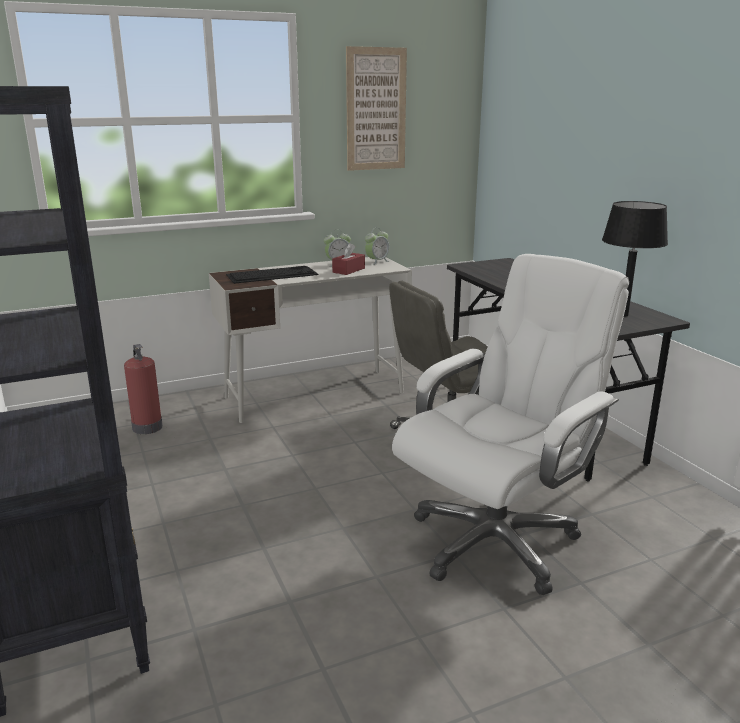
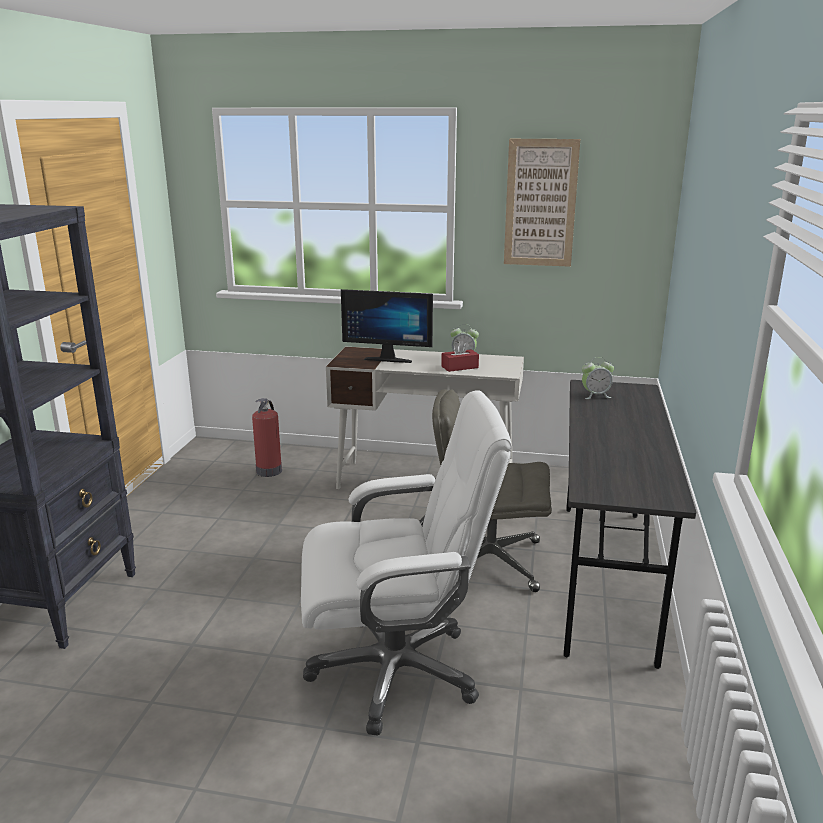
camera: 35 degrees right, 0 degrees up
keyboard [226,266,319,284] -> monitor [341,289,433,363]
alarm clock [365,228,389,265] -> alarm clock moved to [582,357,614,399]
black table lamp [602,201,668,316] -> none

